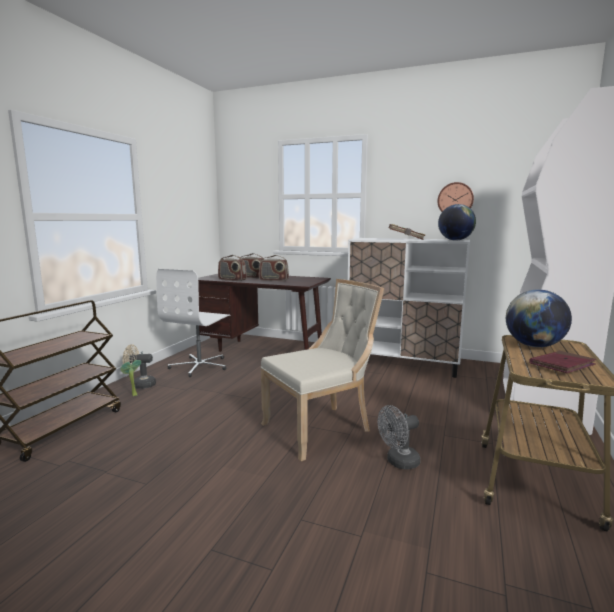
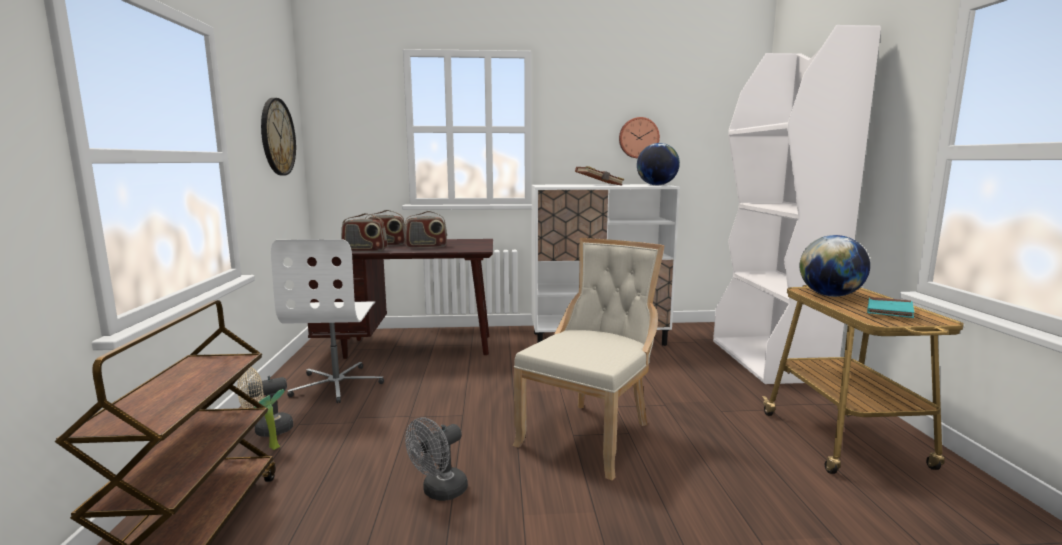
camera: 25 degrees left, 0 degrees up
grey fan [378,405,420,469] -> grey fan moved to [405,417,468,501]
red book [529,351,596,373] -> turquoise book [867,297,915,318]
none -> wall clock [261,98,296,175]

